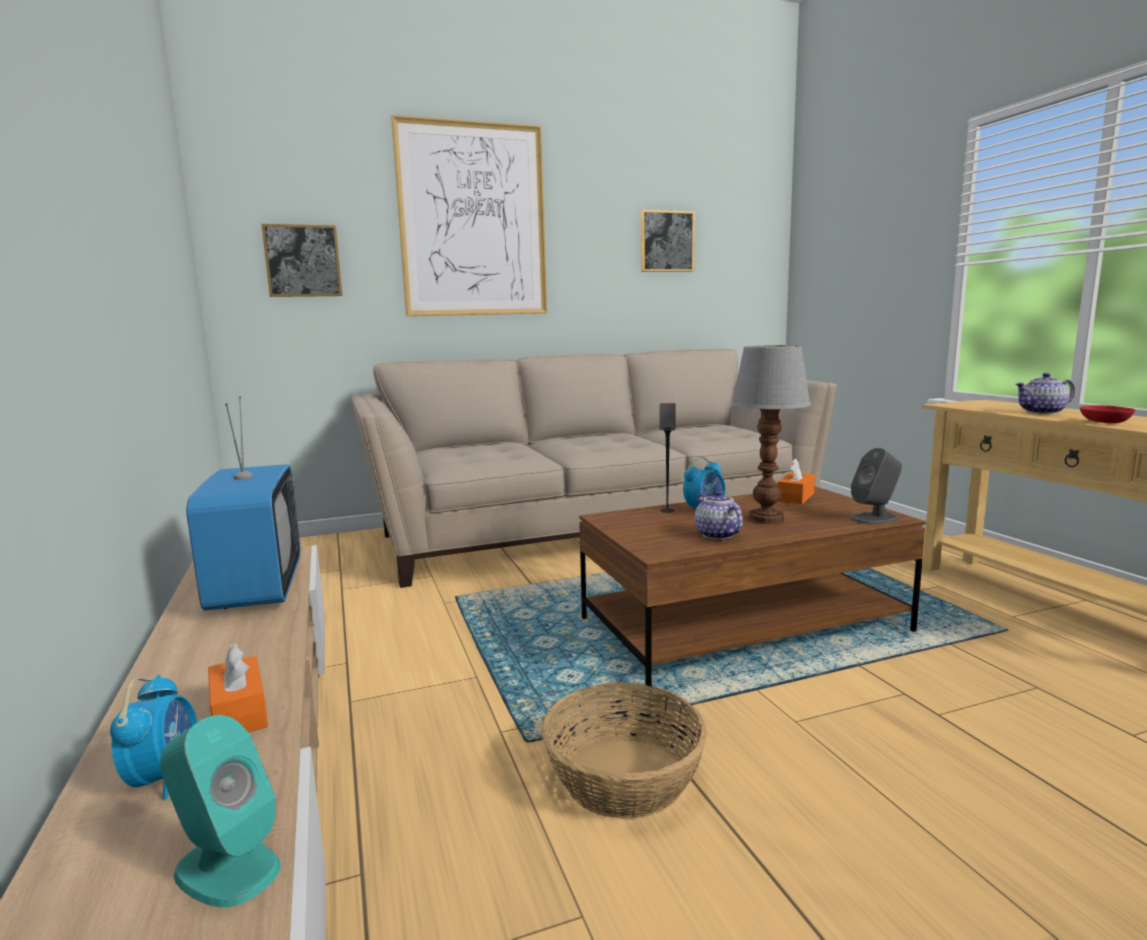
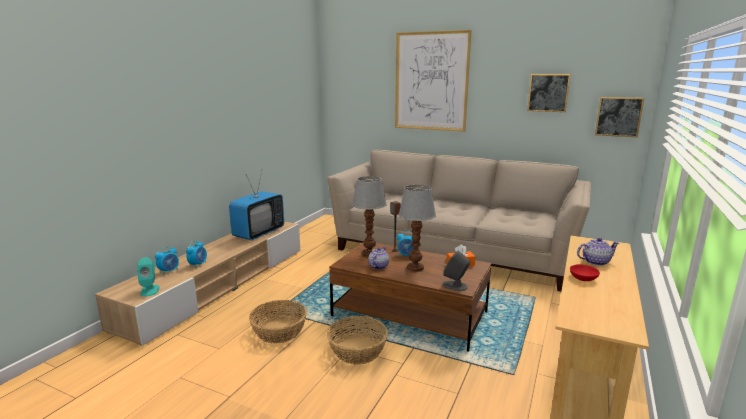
camera: 45 degrees right, 5 degrees up
orange tissue box [208,644,268,732] -> alarm clock [186,241,207,268]
picture [261,224,343,297] -> picture moved to [595,97,644,137]
teapot [1016,373,1075,414] -> teapot turned 135 degrees clockwise [577,238,619,266]
none -> basket [327,316,388,365]
none -> table lamp [352,176,387,257]

